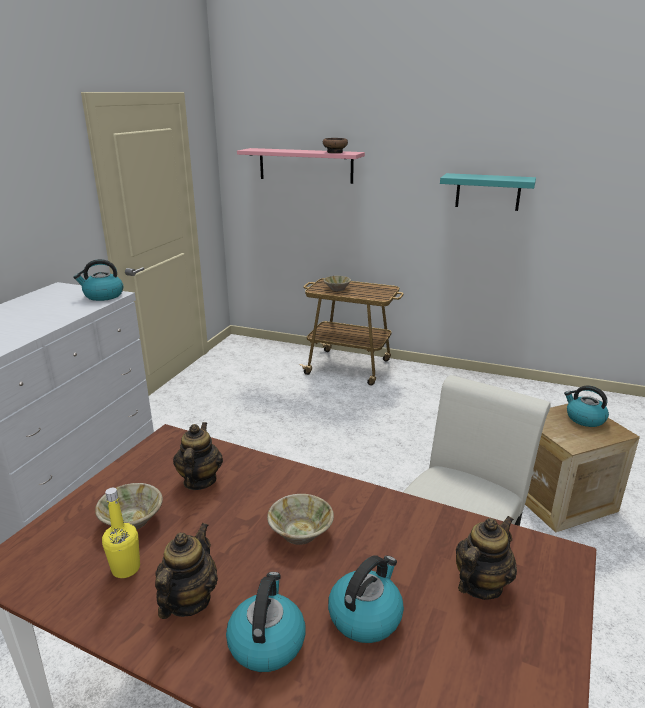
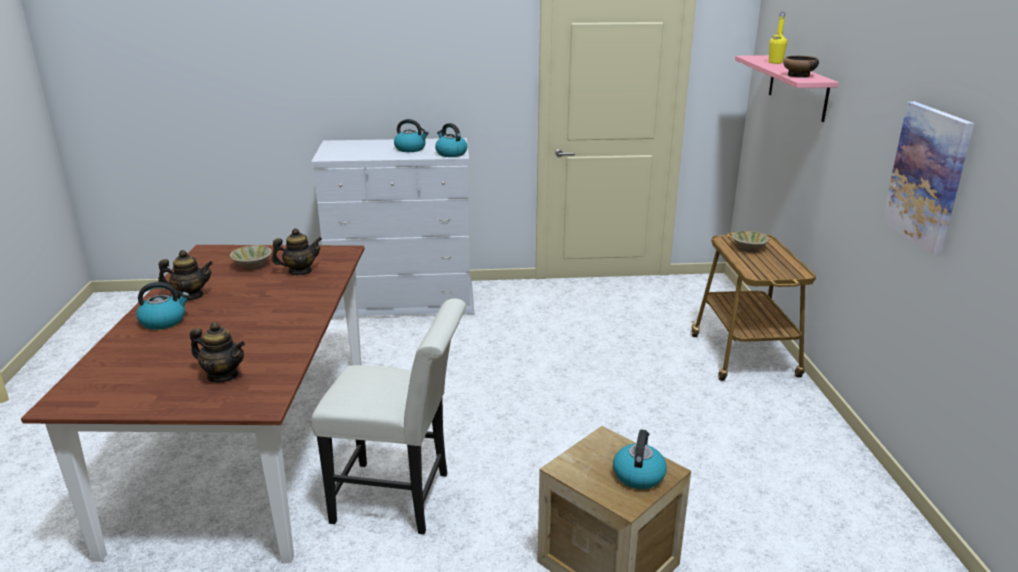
camera: 65 degrees right, 0 degrees up
yellow bottle [102,488,140,578] -> yellow bottle moved to [769,12,787,64]
beige bowl [267,494,334,545] -> none
kettle [328,555,404,643] -> kettle moved to [394,119,429,152]
turquoise shelf [440,173,536,211] -> picture [882,102,974,255]

